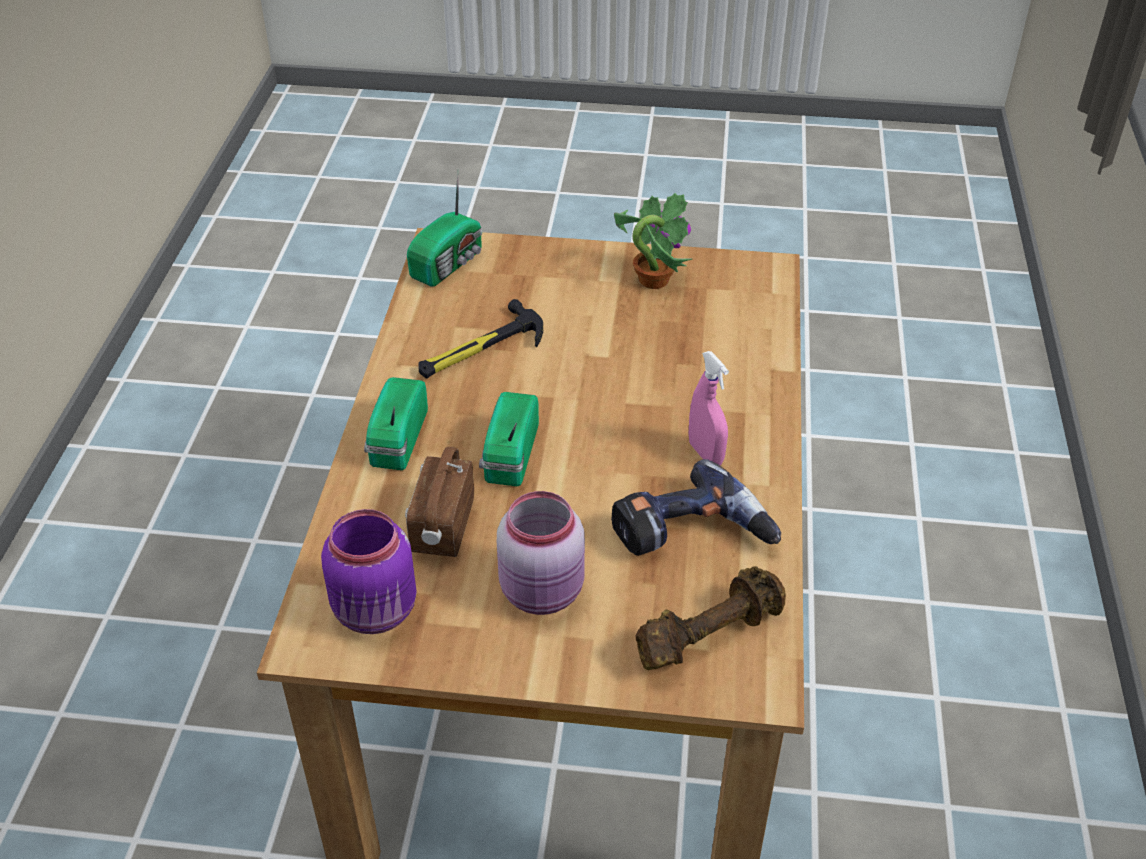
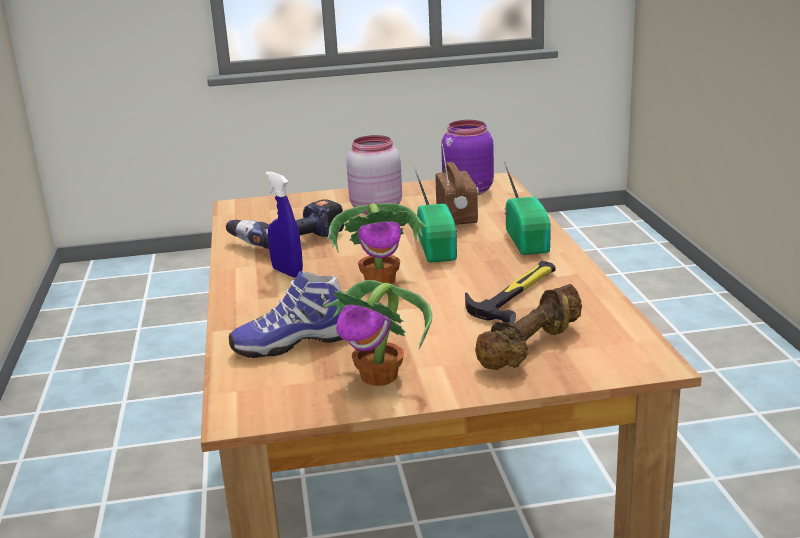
camera: 165 degrees right, 20 degrees down
radio [407,172,482,287] -> none
brown dumbbell [635,566,786,670] -> brown dumbbell moved to [475,284,582,370]
pink spray bottle [689,351,729,465] -> blue spray bottle [265,171,303,278]
none -> shoe [229,271,343,358]
none -> potted plant [327,203,428,284]

